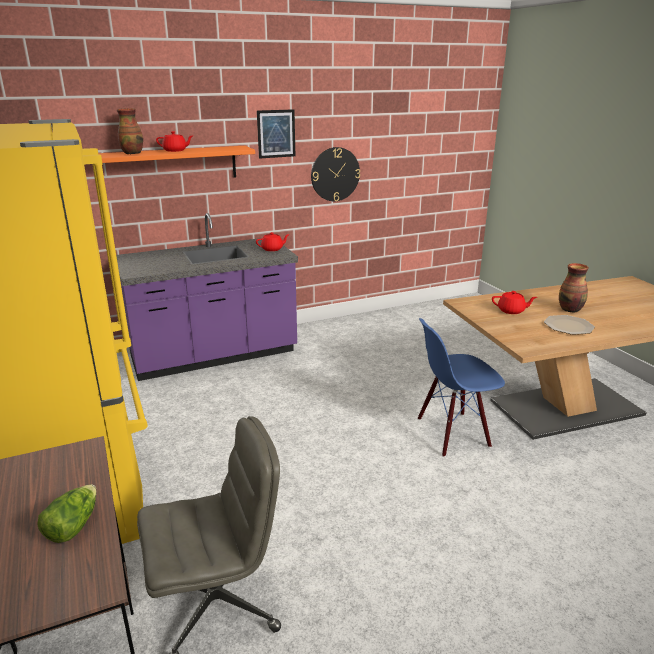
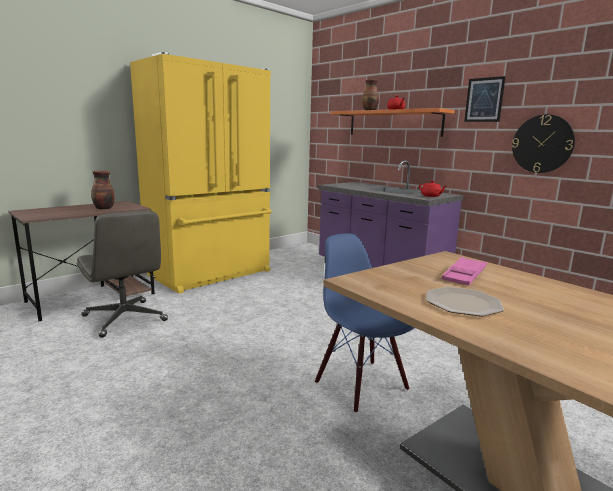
camera: 70 degrees right, 10 degrees down
lettuce [37,484,96,543] -> none
red teapot [492,291,537,314] -> pink tray [442,257,487,286]
vase [559,263,589,312] -> vase moved to [91,171,115,210]

